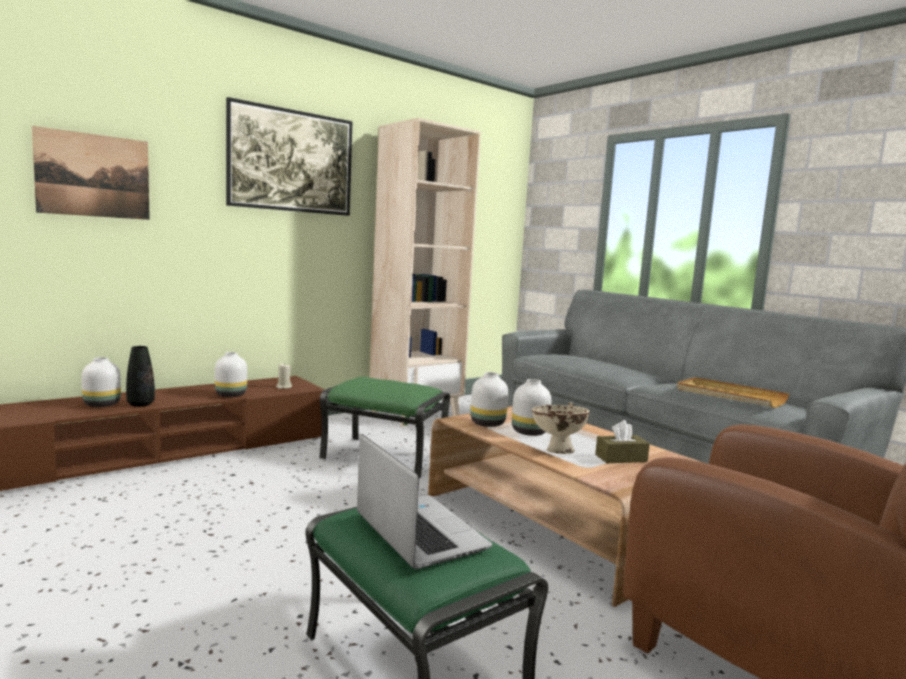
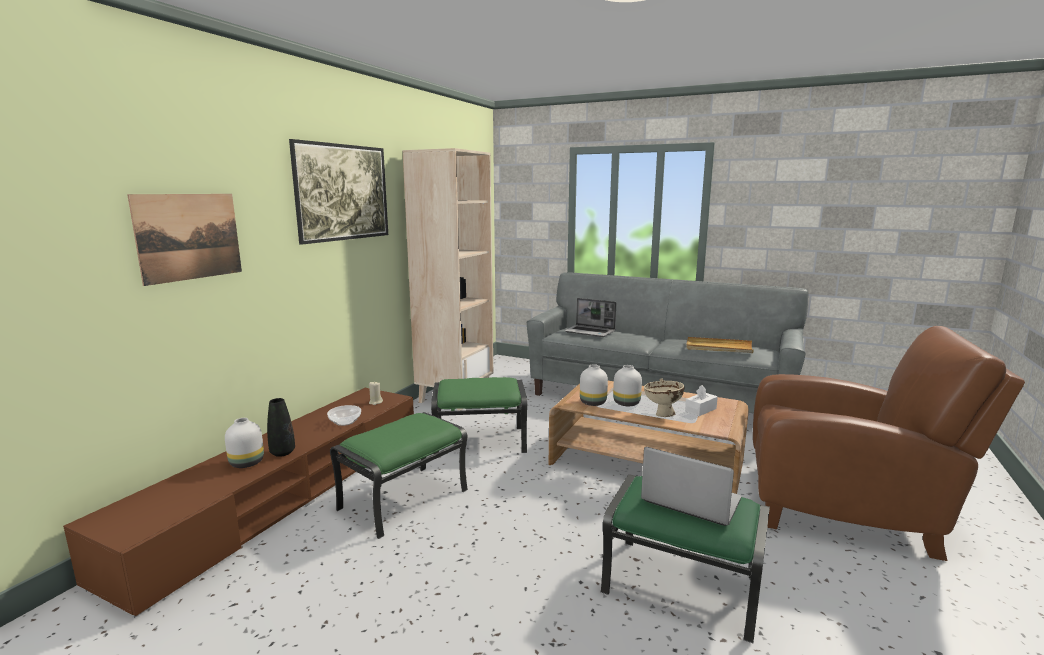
camera: 25 degrees left, 5 degrees up
white vase [215,352,247,397] -> bowl [327,405,361,426]
brown tissue box [595,420,650,463] -> white tissue box [685,385,718,416]
none -> green ottoman [330,412,468,539]
none -> laptop [564,298,616,337]

